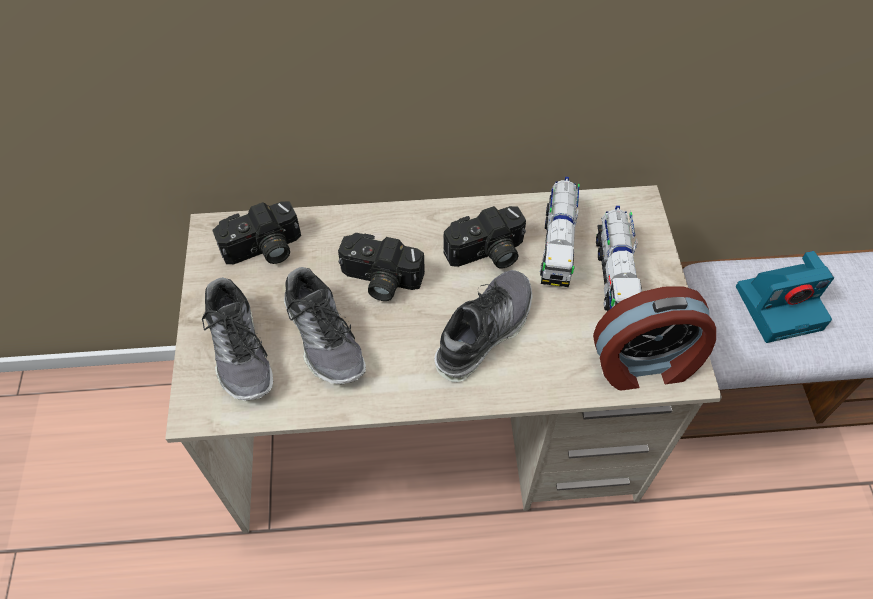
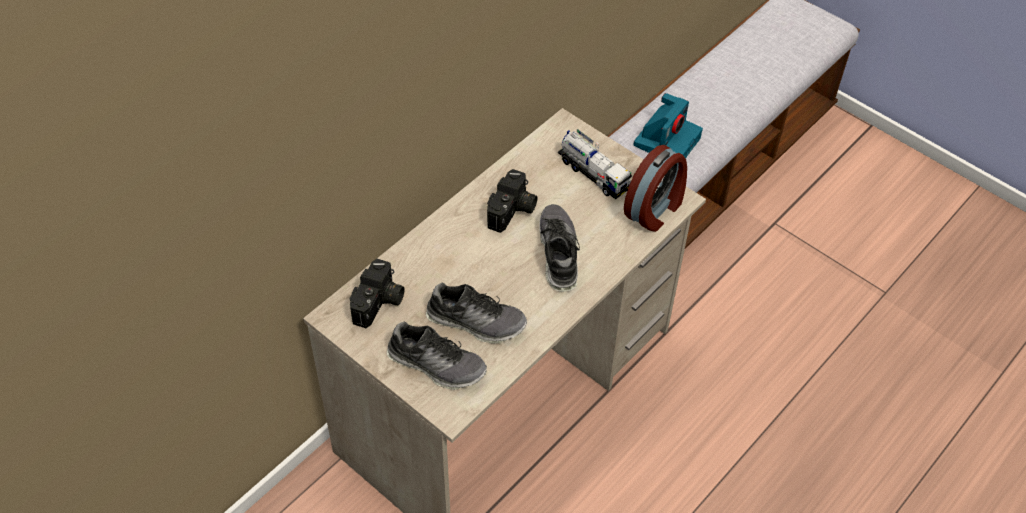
camera: 45 degrees left, 5 degrees down
camera [338,233,425,301] -> none
toy truck [540,177,580,287] -> none

